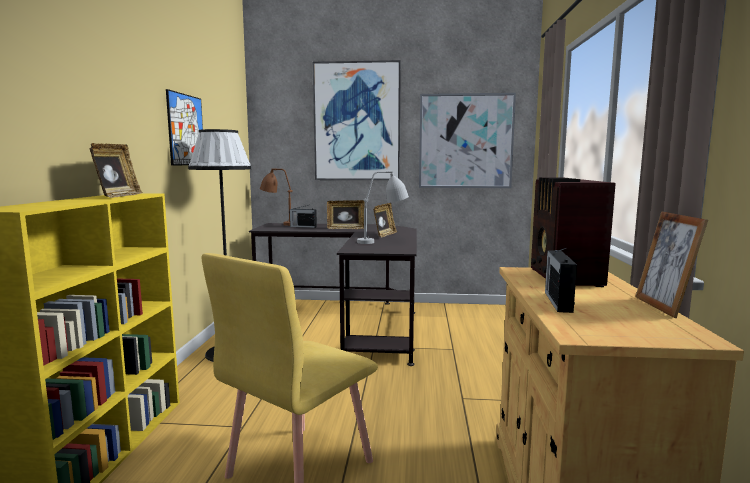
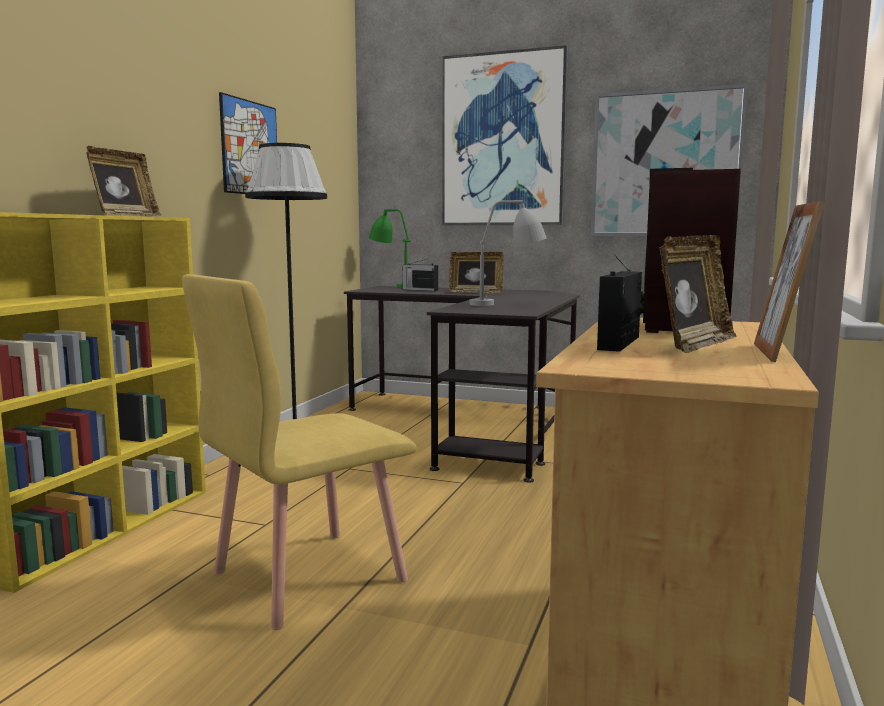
camera: 15 degrees right, 0 degrees up
brown table lamp [260,168,293,226] -> green table lamp [369,209,411,288]
picture frame [373,203,397,237] -> picture frame moved to [660,235,737,353]

